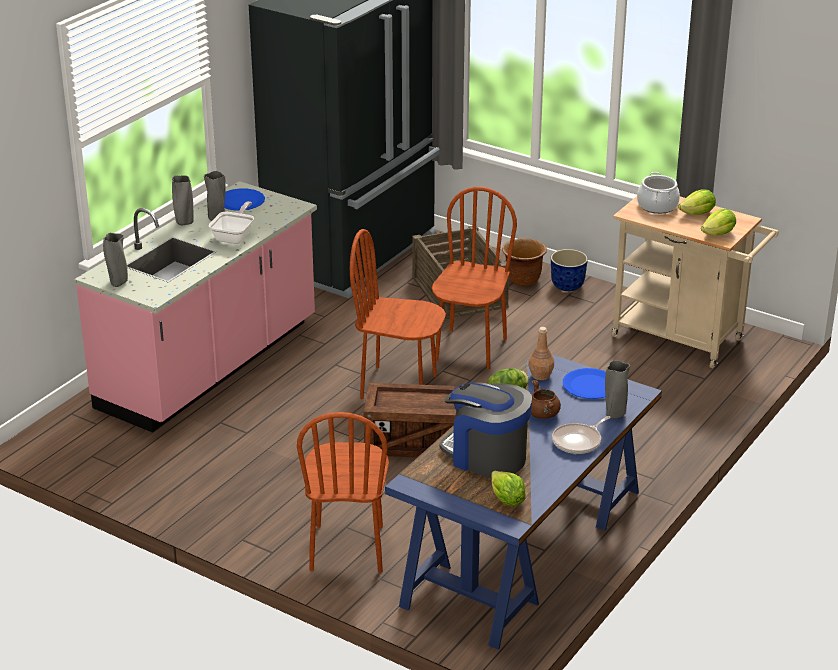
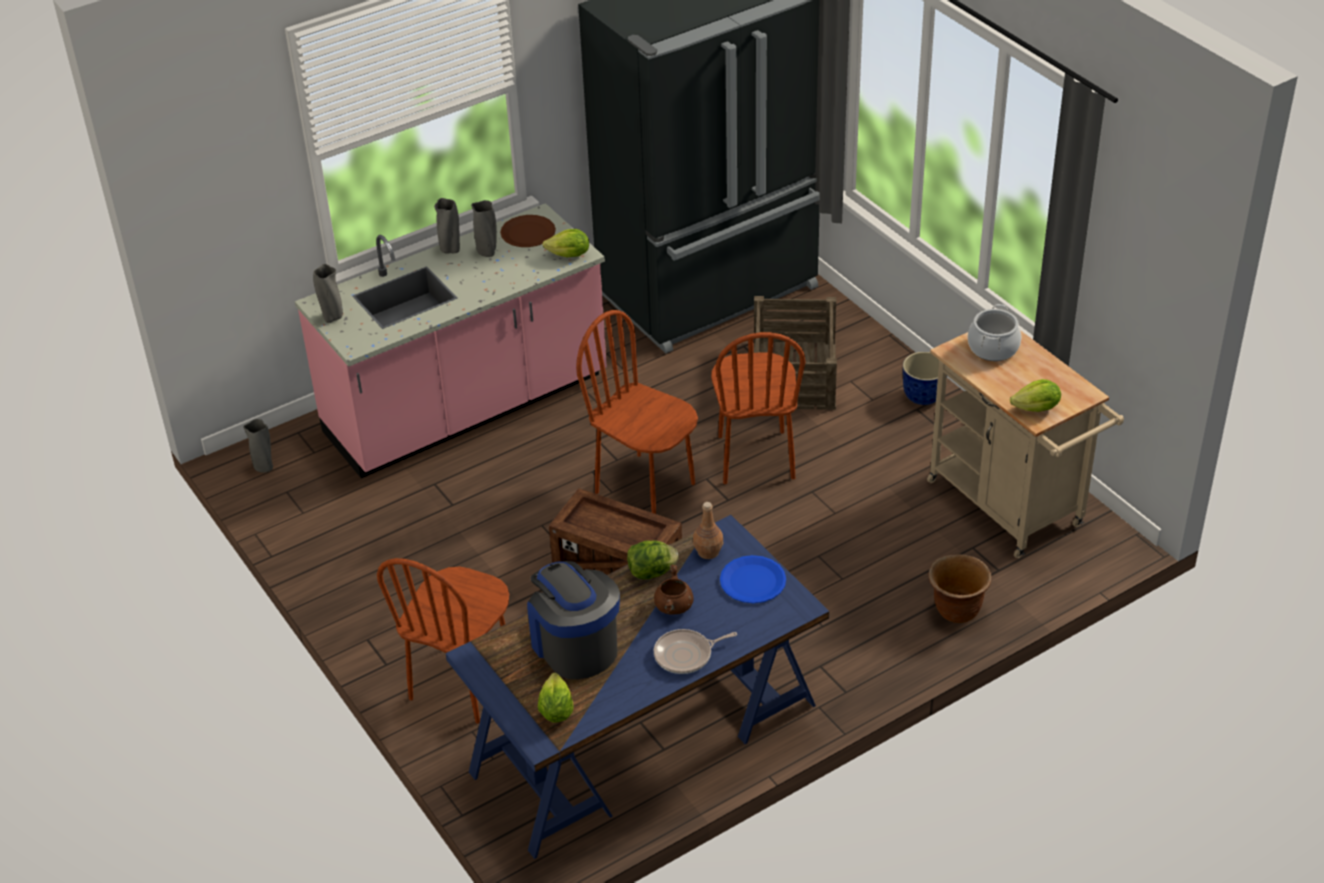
camera: 25 degrees right, 10 degrees up
frying pan [209,201,254,244] -> none
blue plate [224,188,265,210] -> brown plate [500,215,556,247]
brown chair [432,187,517,370] -> brown chair turned 135 degrees clockwise [711,332,805,484]
brown planter [502,238,547,286] -> brown planter moved to [928,554,992,623]
grey vase [605,360,630,419] -> grey vase moved to [243,419,273,473]
lettuce [678,189,716,215] -> lettuce moved to [543,229,589,257]

